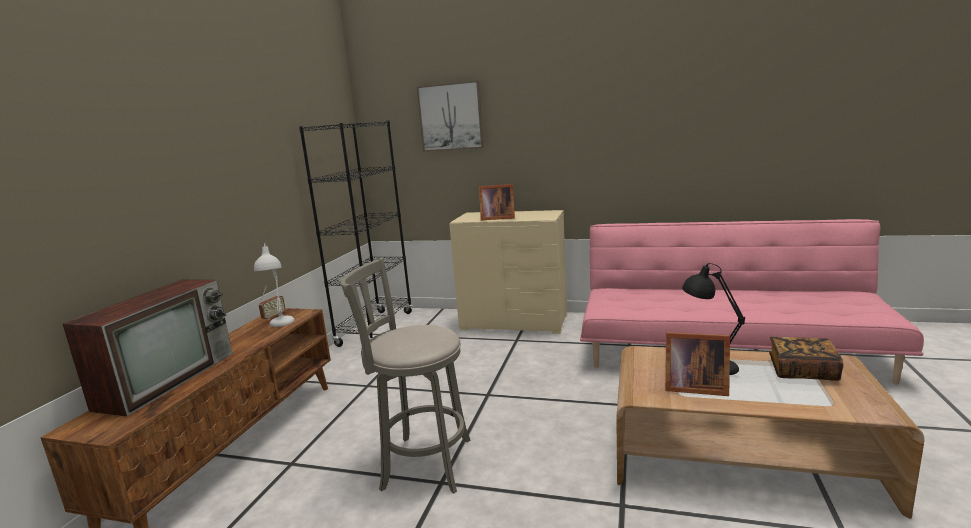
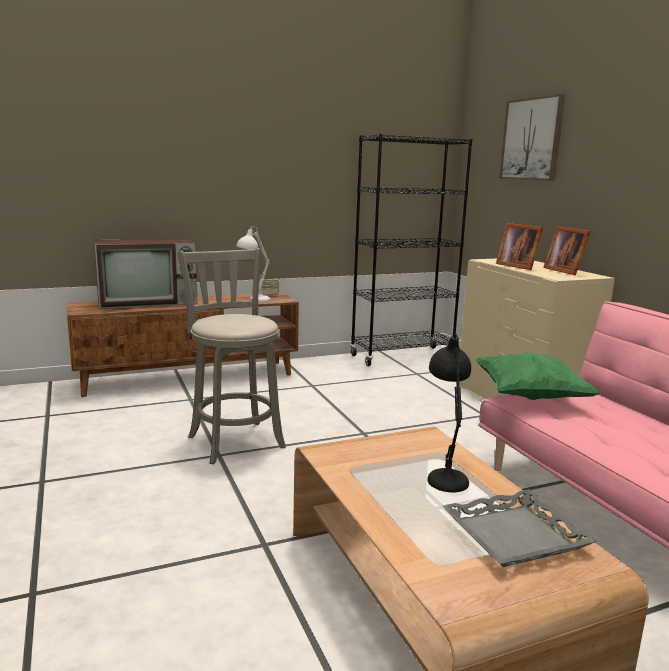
camera: 50 degrees right, 0 degrees up
picture frame [665,332,730,396] -> picture frame moved to [543,226,591,275]
book [769,336,844,381] -> grey tray [442,489,597,567]
none -> green pillow [475,353,601,400]

